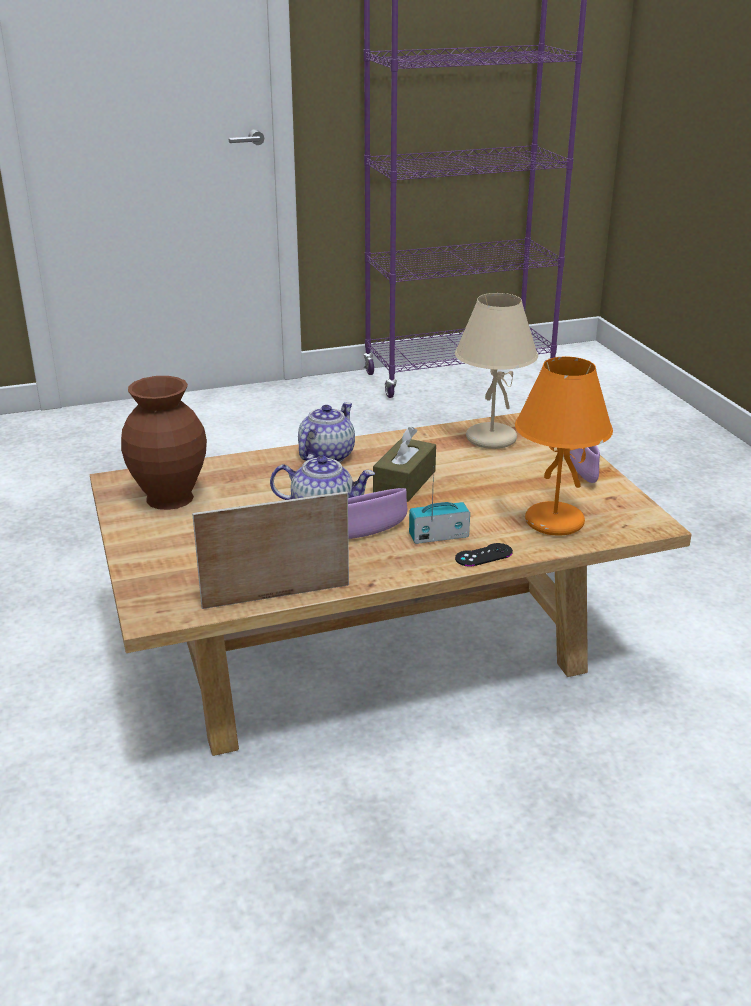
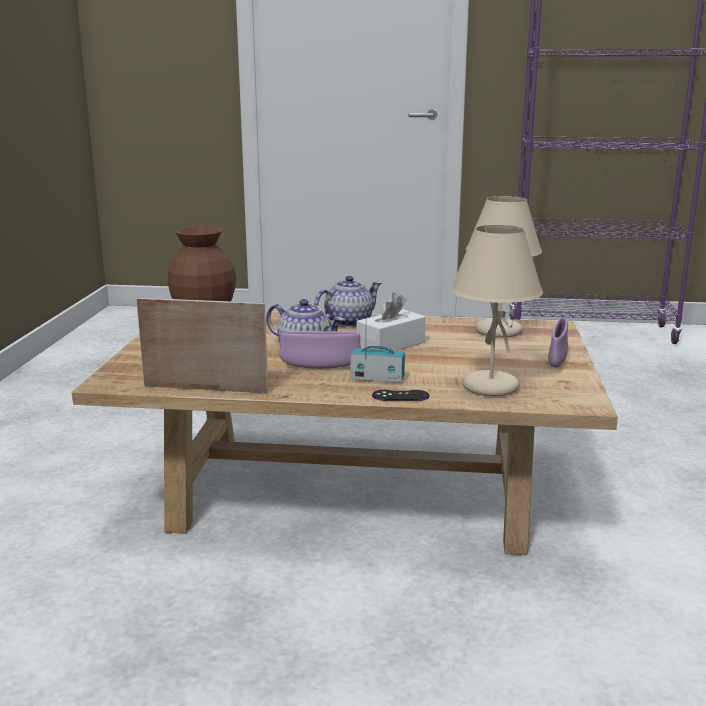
camera: 25 degrees right, 10 degrees down
brown tissue box [373,427,436,502] -> white tissue box [357,293,426,351]
orange table lamp [515,357,613,536] -> beige table lamp [450,225,543,396]

